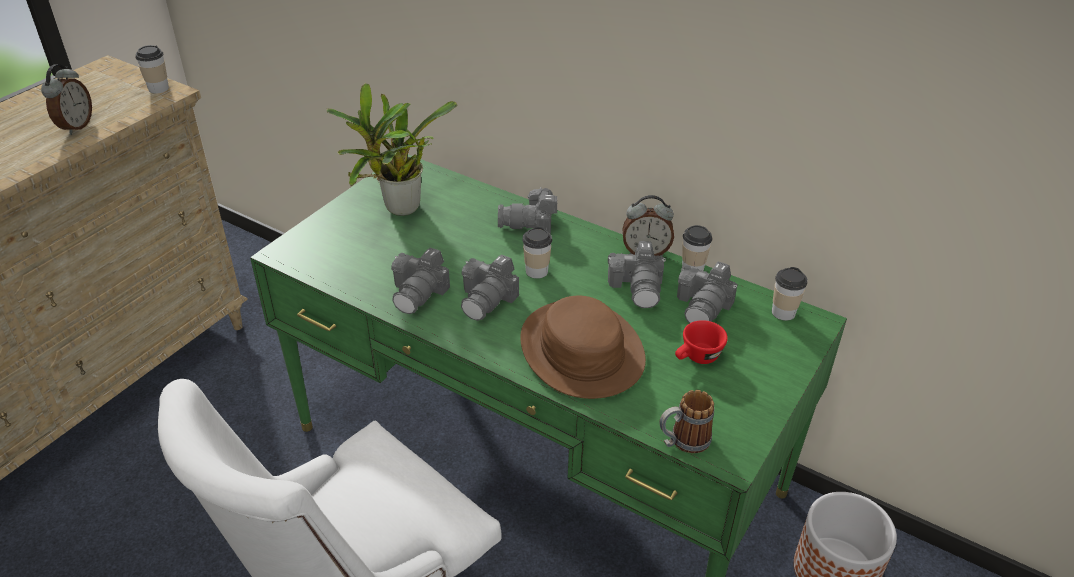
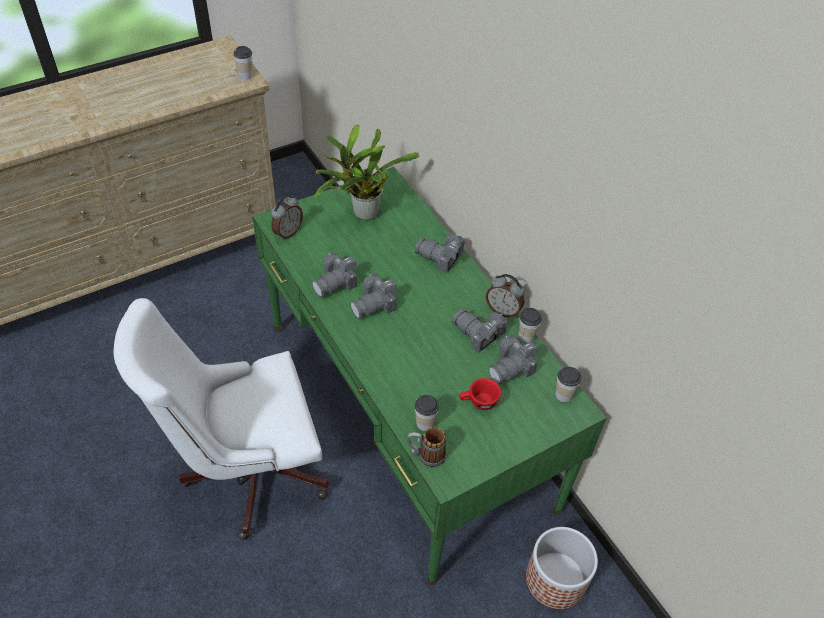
camera: 25 degrees right, 10 degrees up
alarm clock [41,64,92,135] -> alarm clock moved to [271,195,303,240]
brown hat [520,296,646,399] -> none
cup [522,227,552,279] -> cup moved to [415,395,439,431]
camera [608,241,666,308] -> camera turned 105 degrees clockwise [452,308,508,353]

